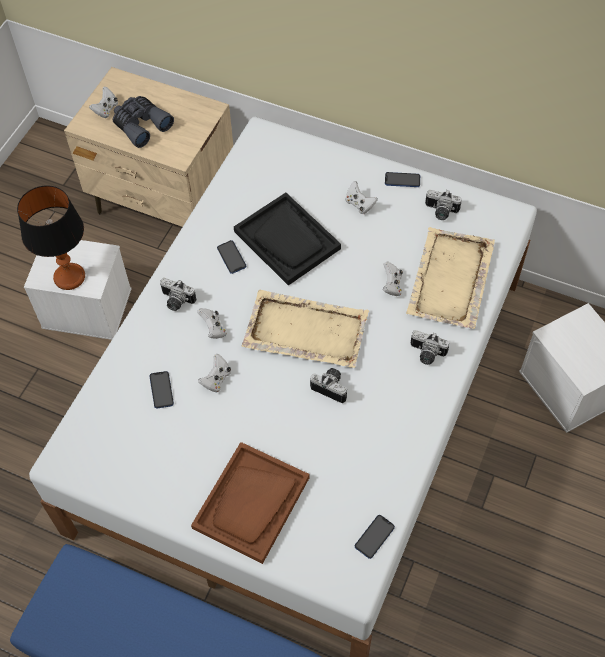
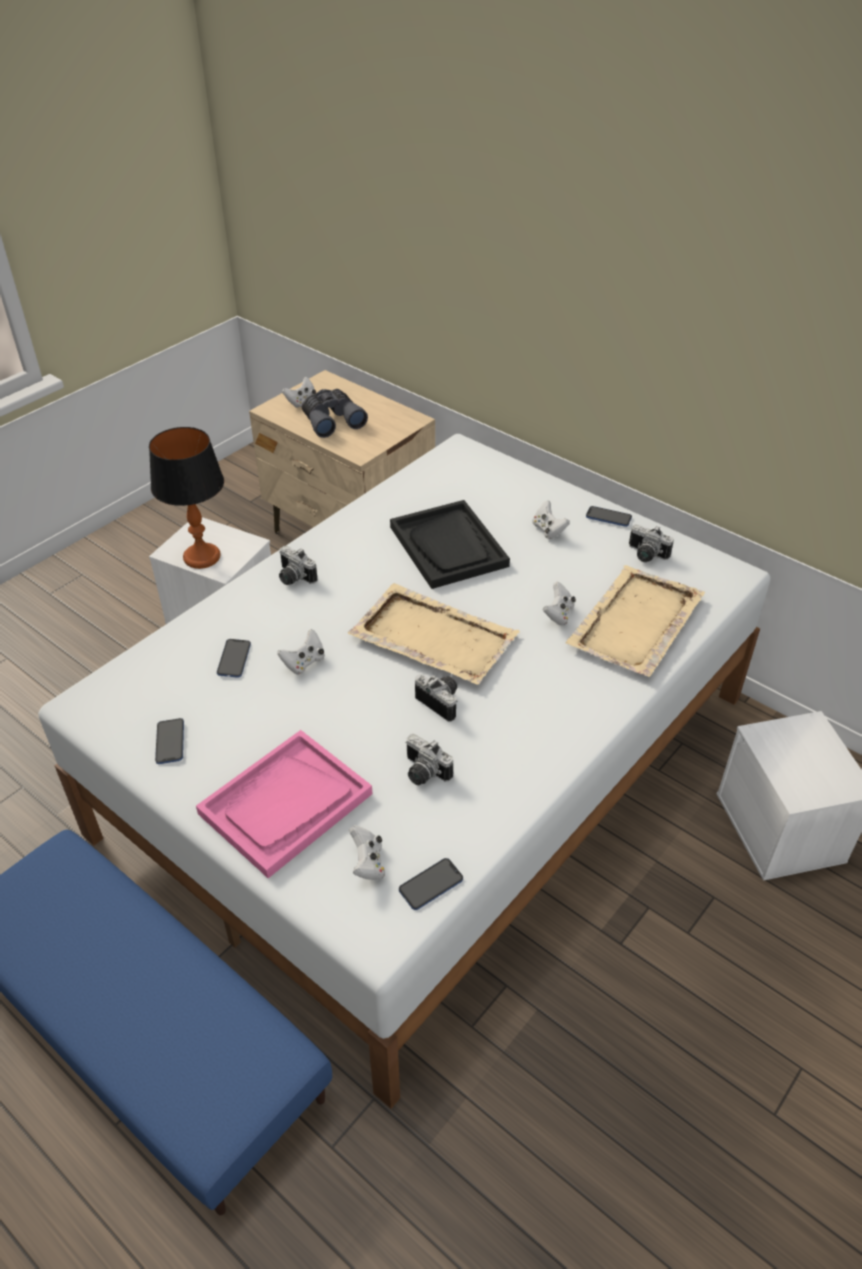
camera: 15 degrees right, 15 degrees down
brown tray [191,442,310,564] -> pink tray [196,730,373,878]
white game controller [197,308,227,339] -> white game controller moved to [349,825,385,880]
phone [217,240,246,274] -> phone moved to [155,718,184,764]
camera [410,330,449,365] -> camera moved to [405,734,453,785]

